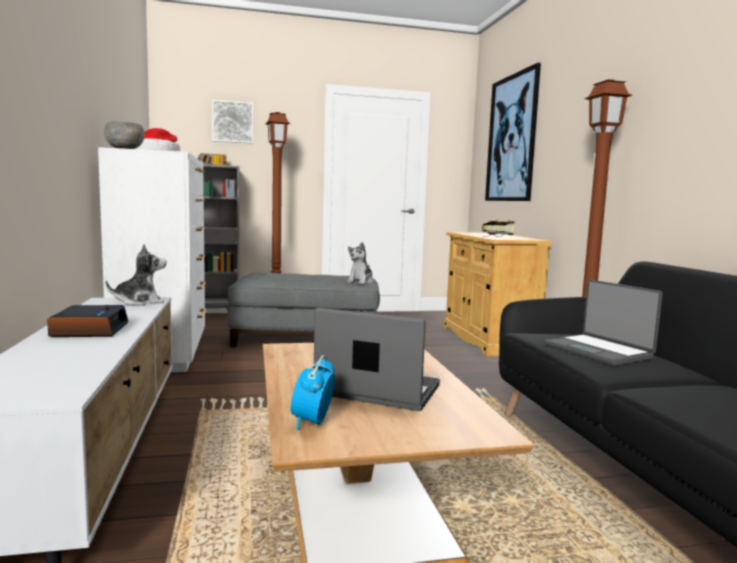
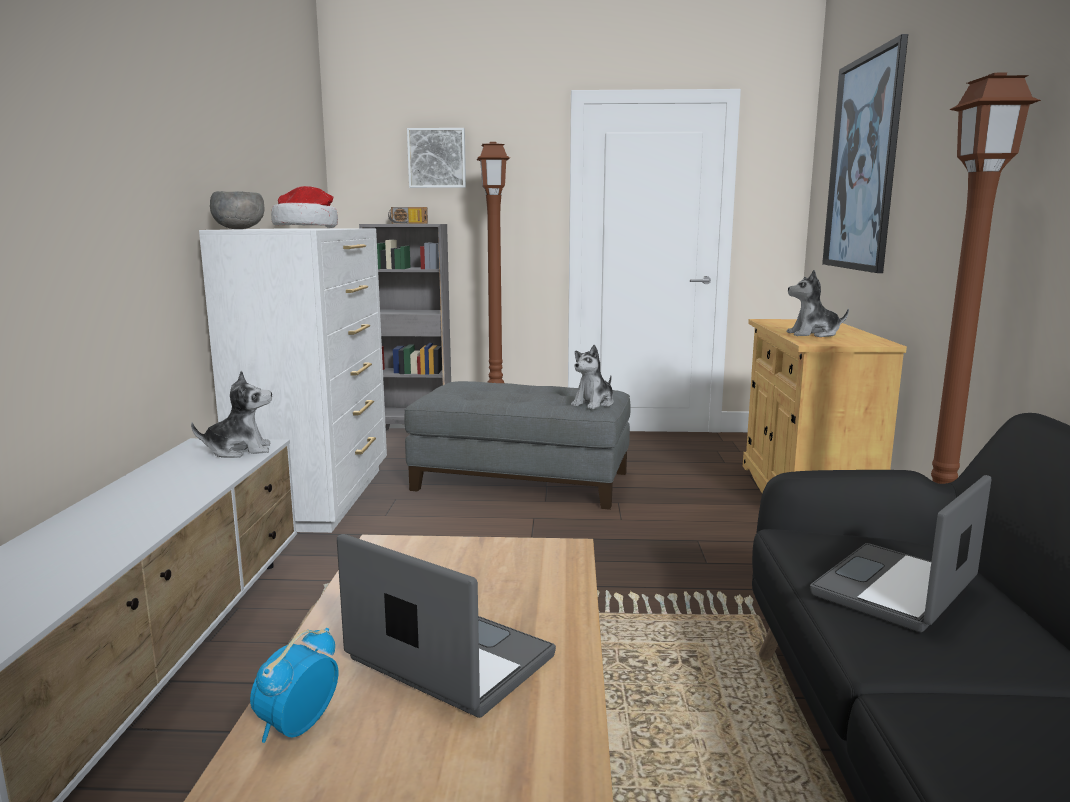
camera: 15 degrees right, 5 degrees up
alarm clock [47,305,129,337] -> none
book [482,220,514,237] -> plush toy [787,270,849,337]
laptop [544,280,663,366] -> laptop turned 60 degrees clockwise [810,475,991,632]

